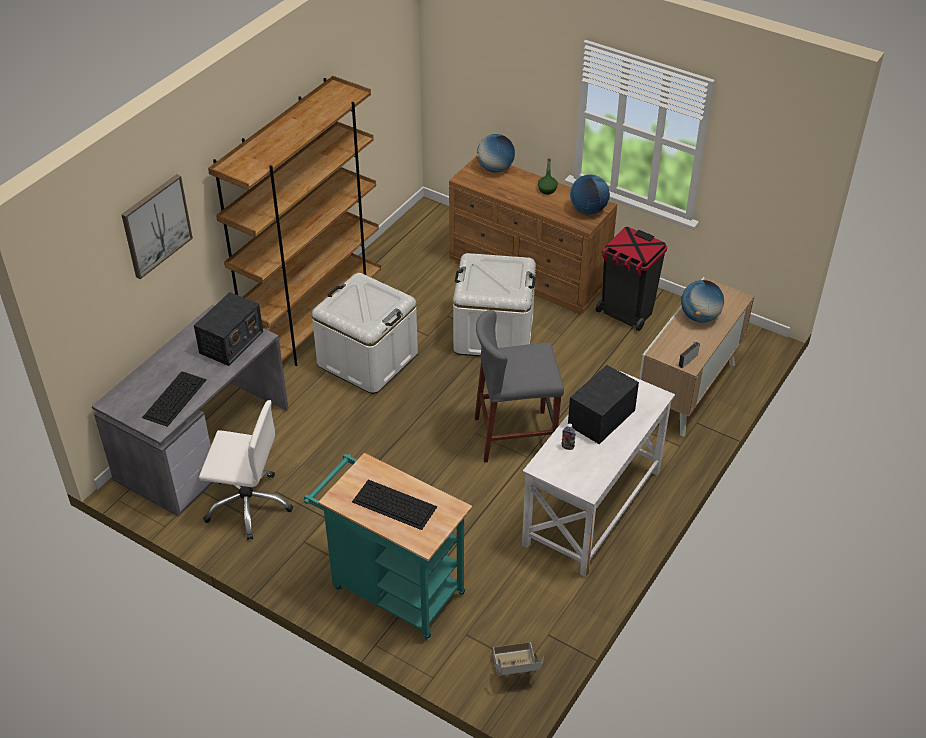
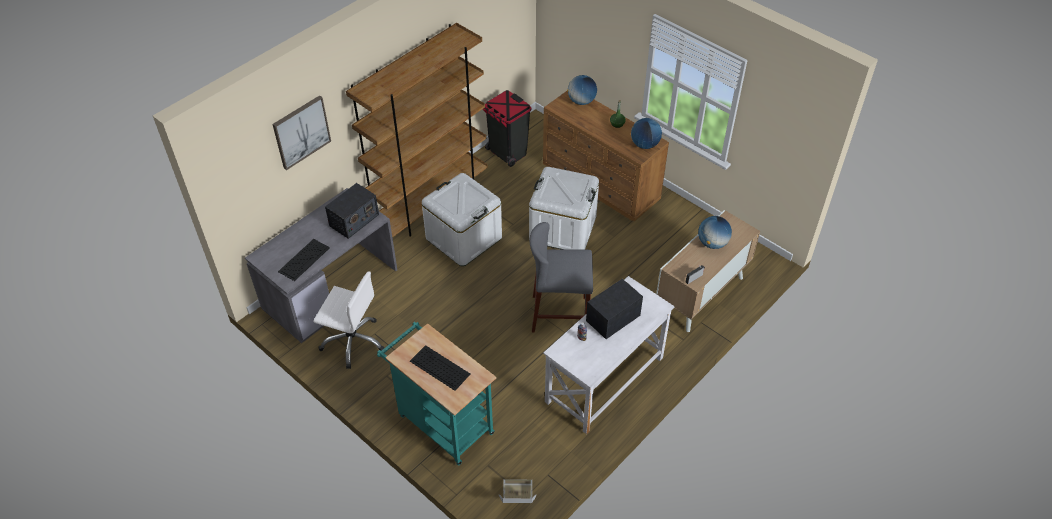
camera: 10 degrees right, 5 degrees up
black trash can [596,227,667,331] -> black trash can moved to [483,90,531,167]

